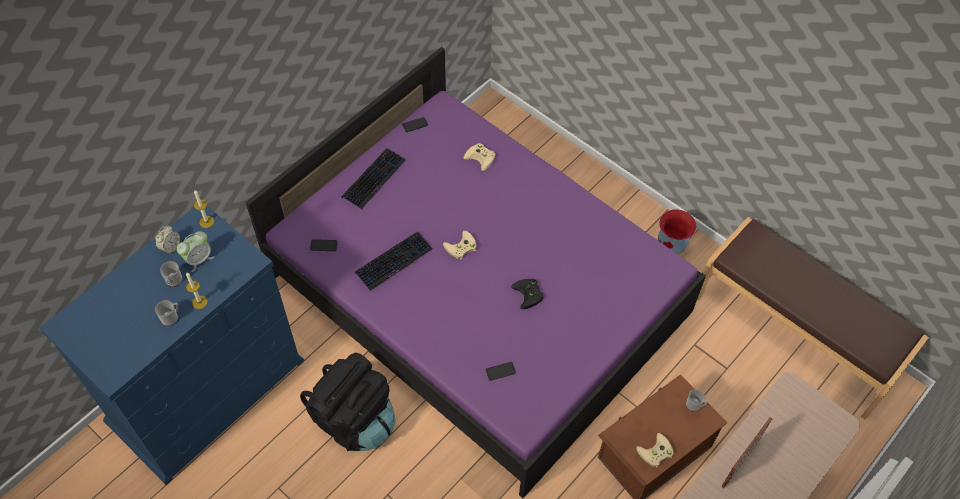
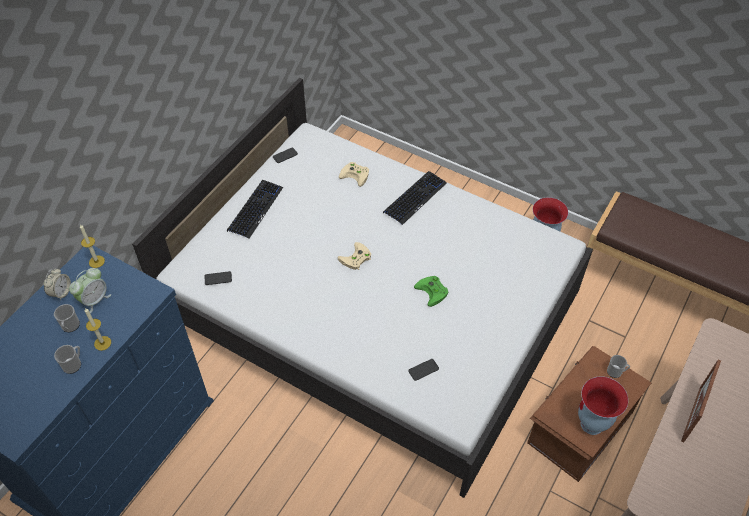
camera: 10 degrees left, 5 degrees down
purple bed [246,47,706,498] -> white bed [132,78,593,498]
black backpack [300,353,395,451] -> none
keyboard [354,232,432,290] -> keyboard moved to [383,171,446,225]
black game controller [511,279,544,309] -> green game controller [414,276,448,307]
beige game controller [636,433,674,468] -> vase [578,376,628,435]

